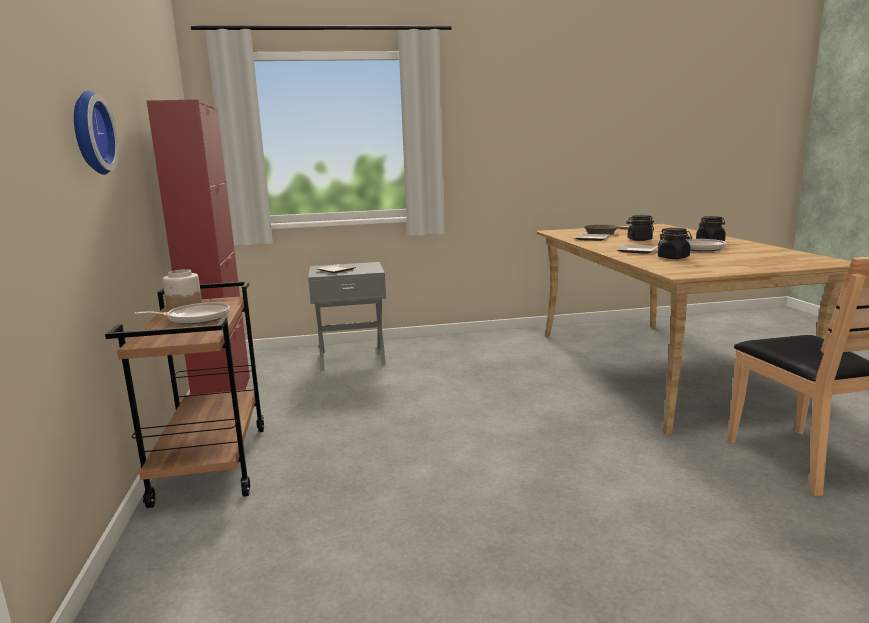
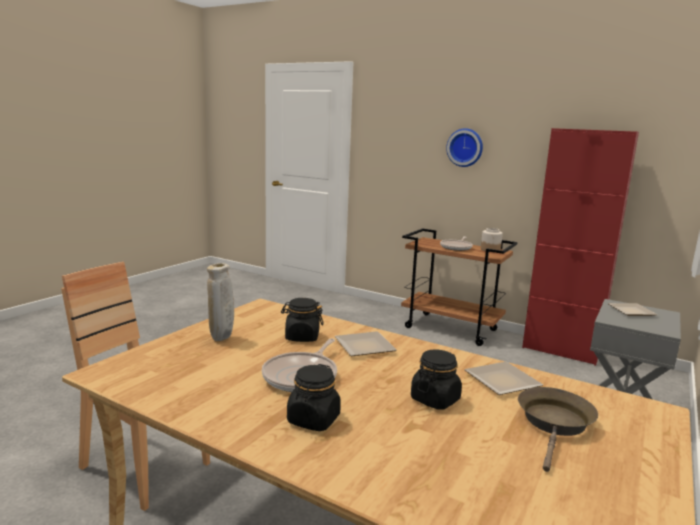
camera: 130 degrees right, 0 degrees up
none -> beige vase [207,263,234,341]

